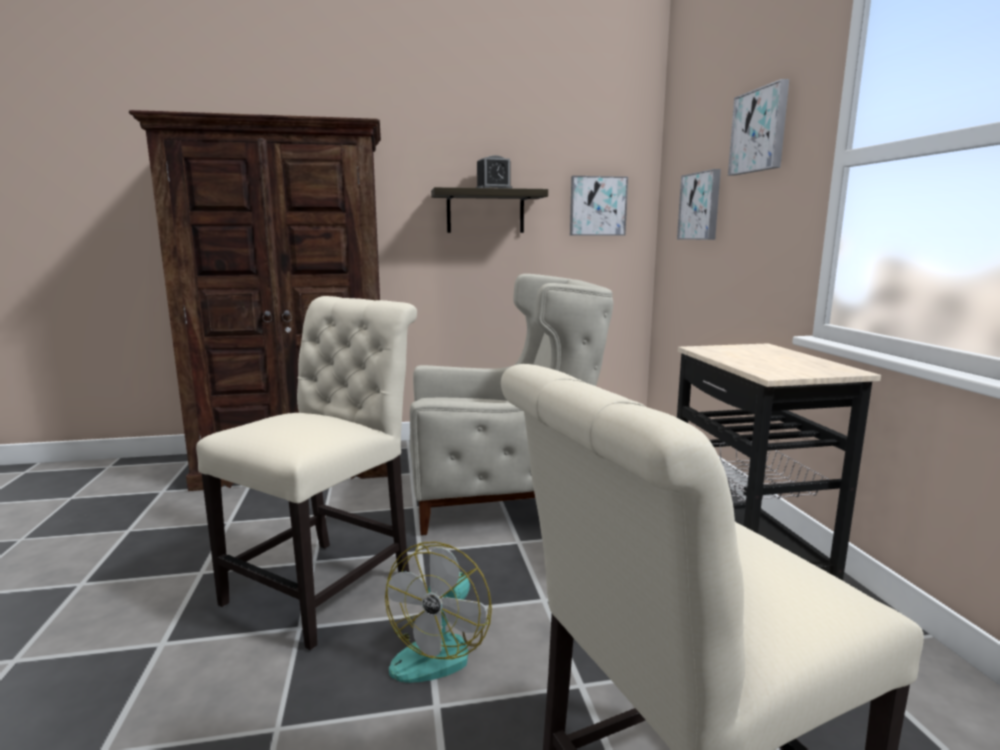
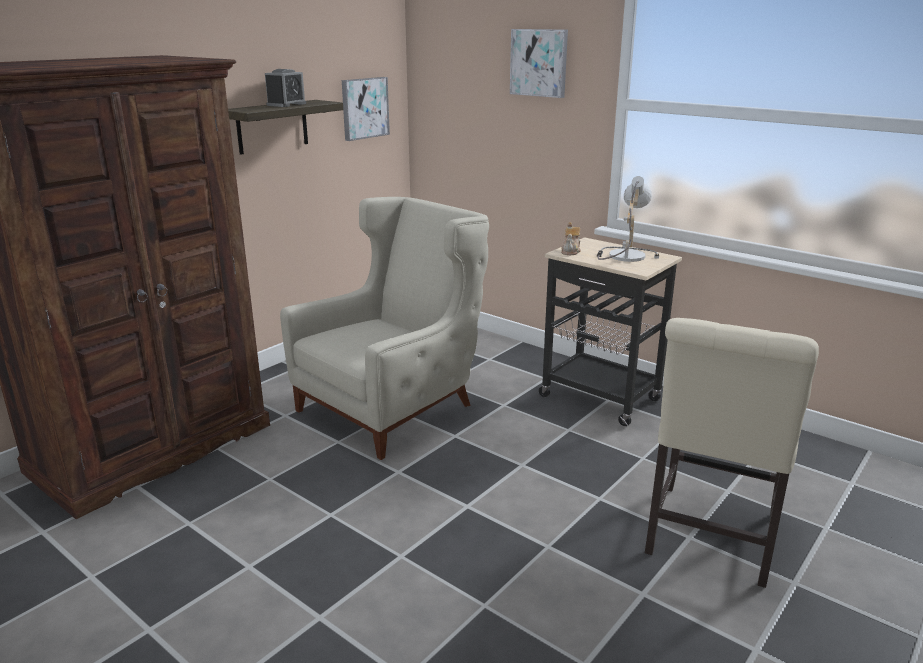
camera: 40 degrees left, 10 degrees up
beige chair [196,296,417,650] -> none
fan [385,542,492,683] -> none
picture [677,169,721,240] -> none
none -> teapot [561,222,581,255]
none -> table lamp [597,176,659,262]

